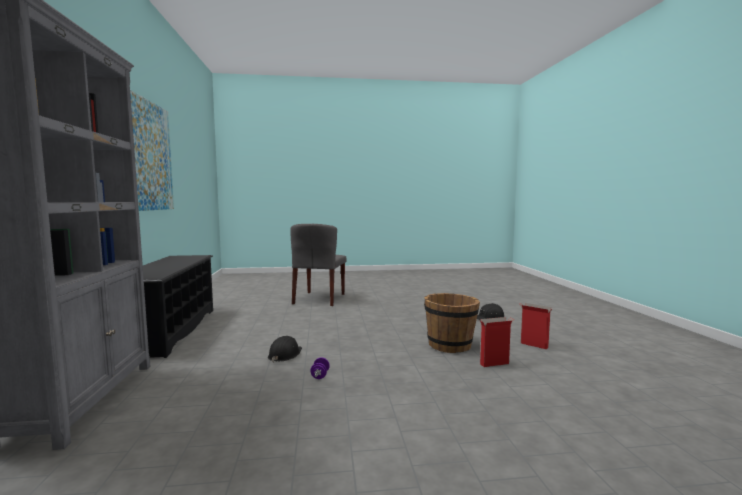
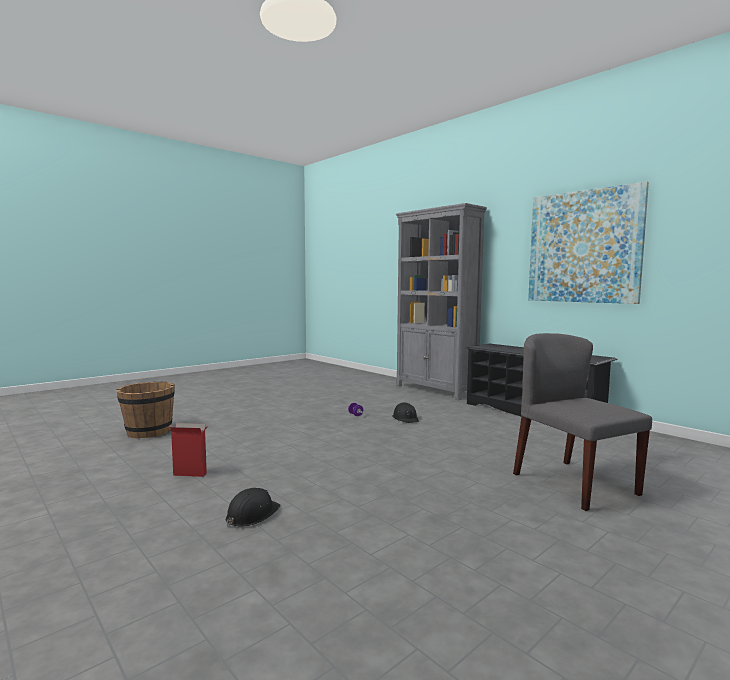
camera: 145 degrees right, 0 degrees up
brown bucket [424,293,480,353] -> brown bucket moved to [117,381,175,439]
cardboard box [480,317,514,367] -> none

